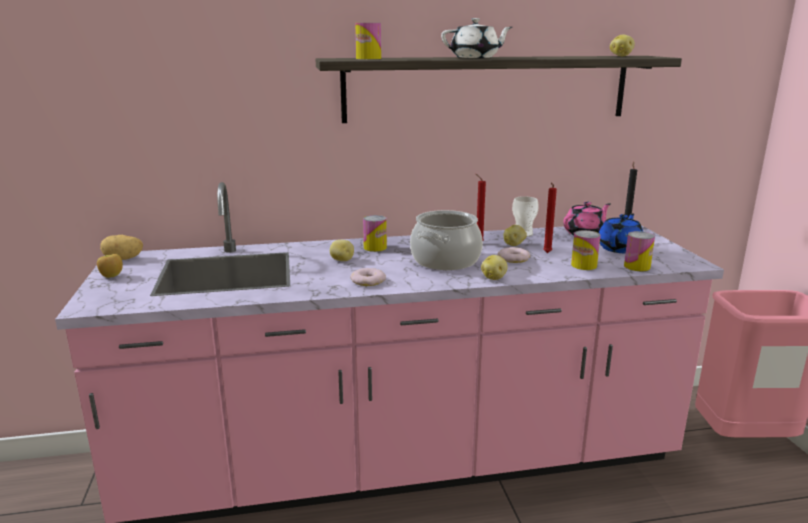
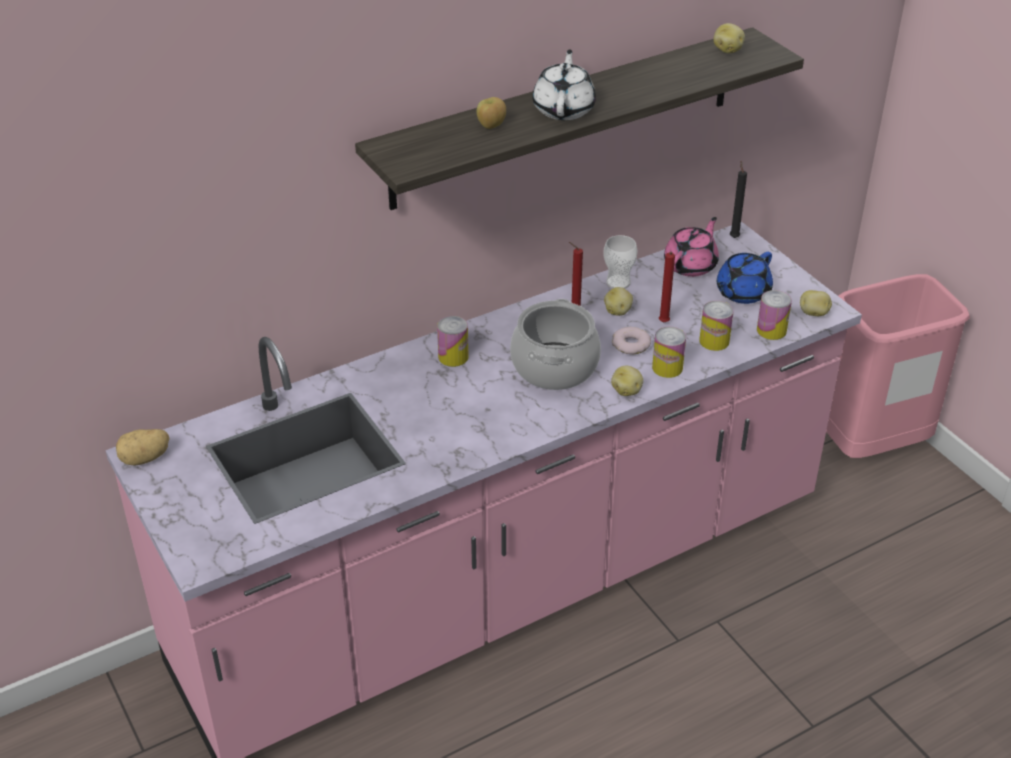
camera: 20 degrees left, 20 degrees up
apple [97,254,123,278] -> apple moved to [477,97,506,129]
potato [330,240,354,261] -> potato moved to [800,290,832,316]
donut [350,268,386,286] -> none
can [355,23,381,59] -> can moved to [652,327,686,378]
white teapot [441,18,512,58] -> white teapot turned 45 degrees counterclockwise [533,50,596,120]
blue teapot [599,213,643,253] -> blue teapot turned 150 degrees counterclockwise [717,252,773,304]

